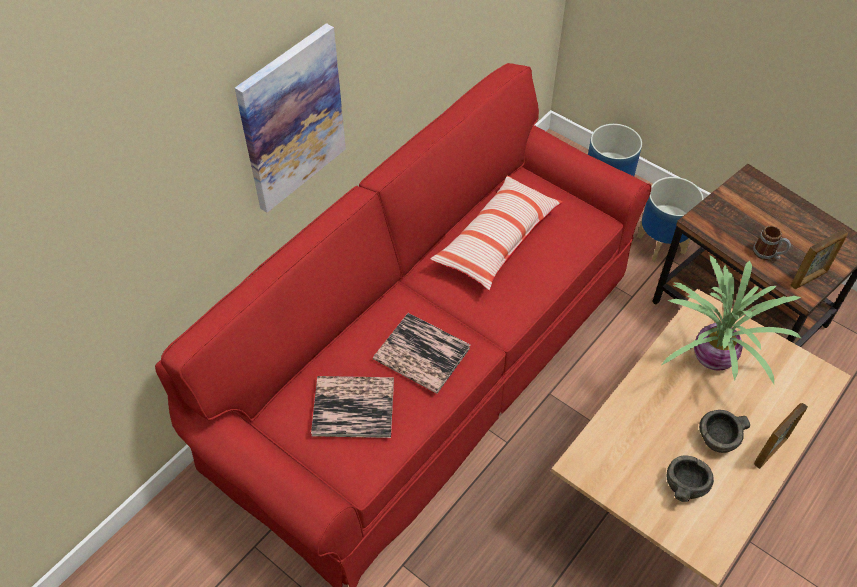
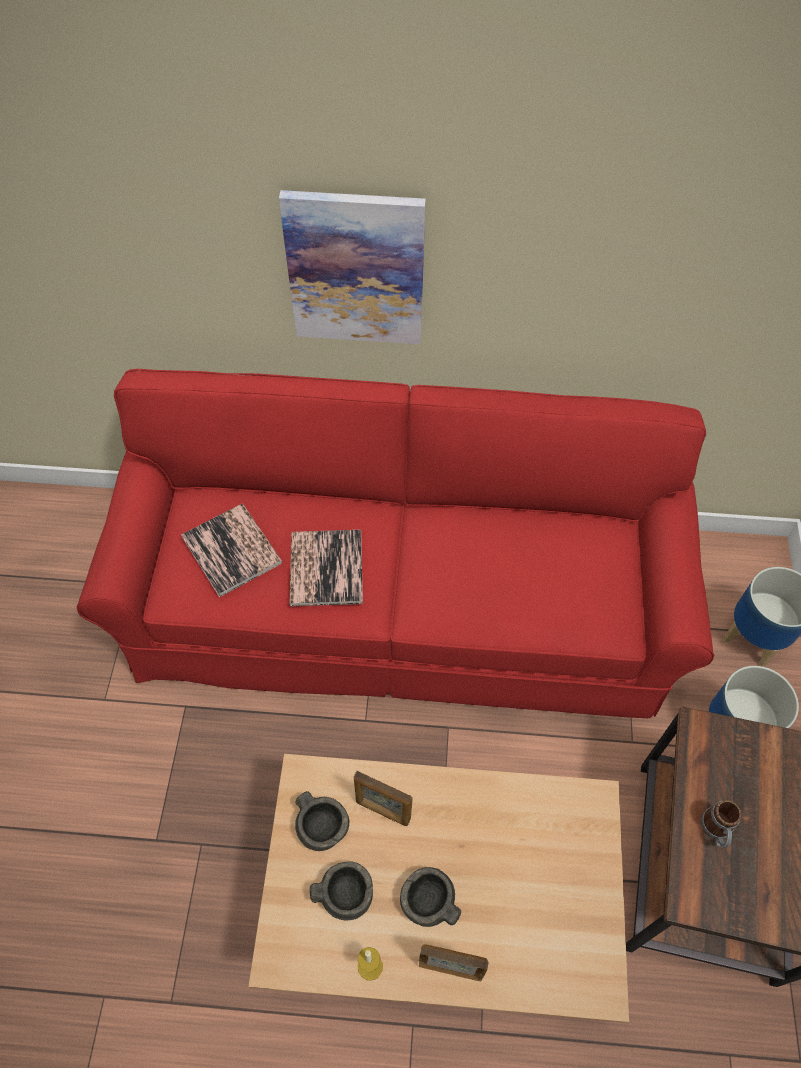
camera: 55 degrees right, 5 degrees up
pillow [430,176,563,290] -> none
potted plant [662,255,802,384] -> none
picture frame [791,230,848,289] -> picture frame moved to [354,771,413,826]
none -> grey bowl [295,791,349,851]
none -> candle [358,947,383,980]

